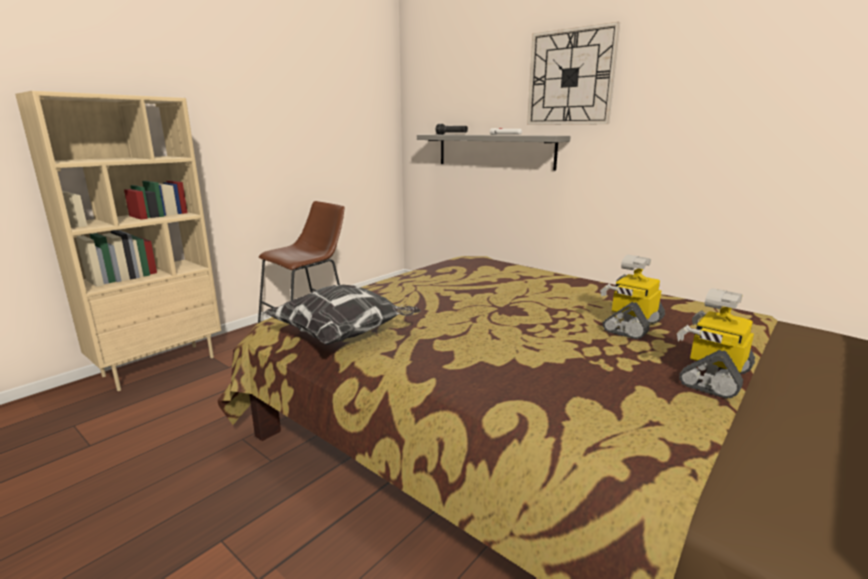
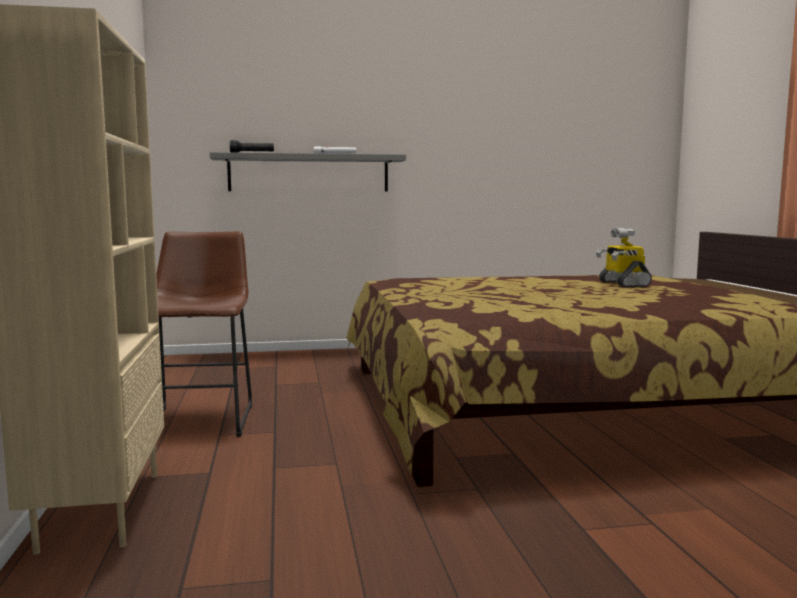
camera: 50 degrees left, 10 degrees down
pillow [263,285,421,345] -> none
wall clock [527,22,620,125] -> none
toy robot [677,288,755,398] -> none

